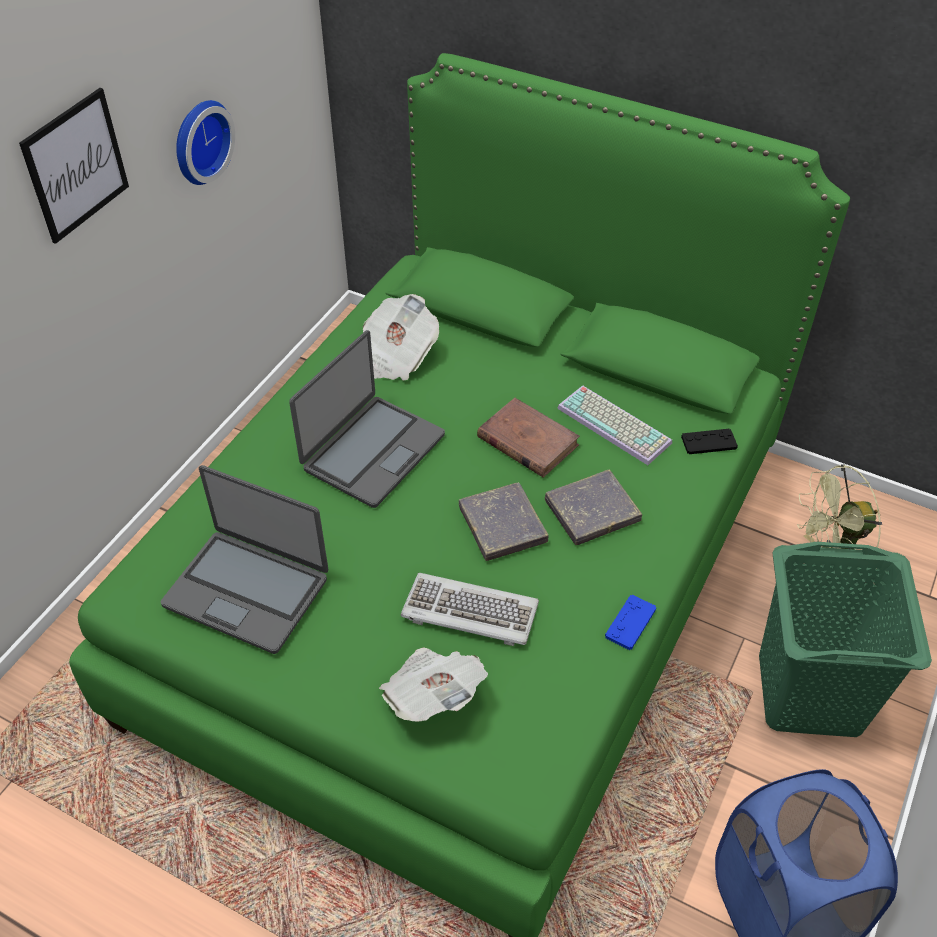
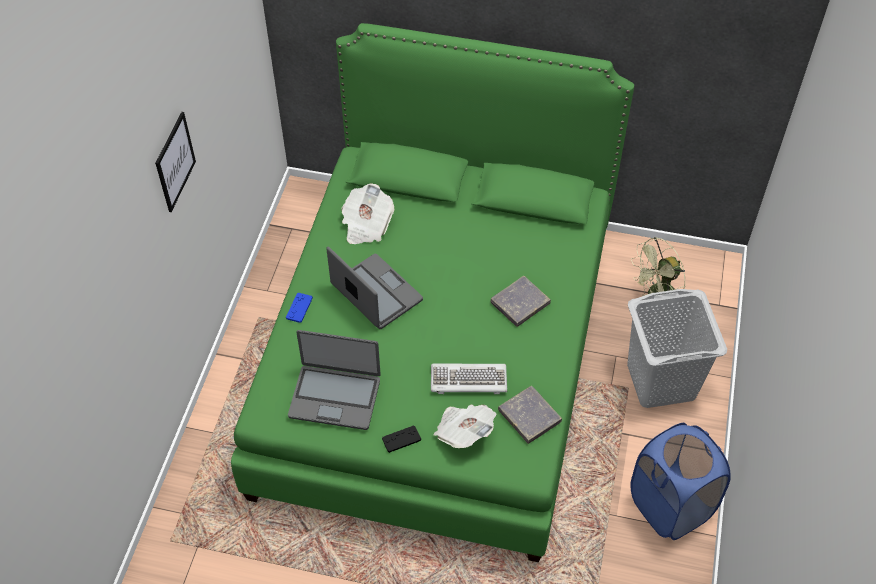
camera: 15 degrees left, 5 degrees up
wall clock [176,100,235,185] -> none
laptop [289,330,445,508] -> laptop turned 60 degrees counterclockwise [326,247,423,329]
grey book [459,482,548,561] -> grey book moved to [498,386,562,444]
brown book [477,398,580,478] -> none
keyboard [557,385,672,465] -> none
blue game controller [605,595,657,650] -> blue game controller moved to [286,293,313,323]
black game controller [681,429,738,454] -> black game controller moved to [382,425,421,453]
green laundry basket [759,542,932,737] -> grey laundry basket [627,289,727,408]

